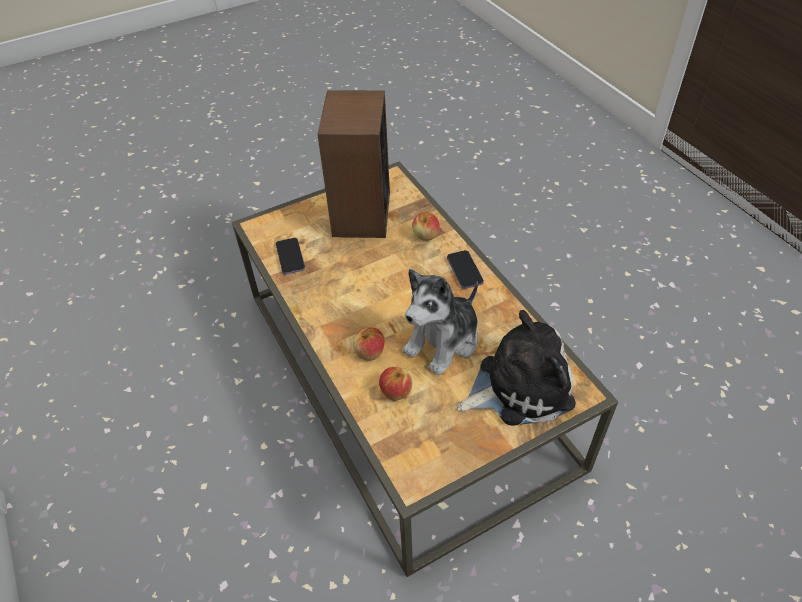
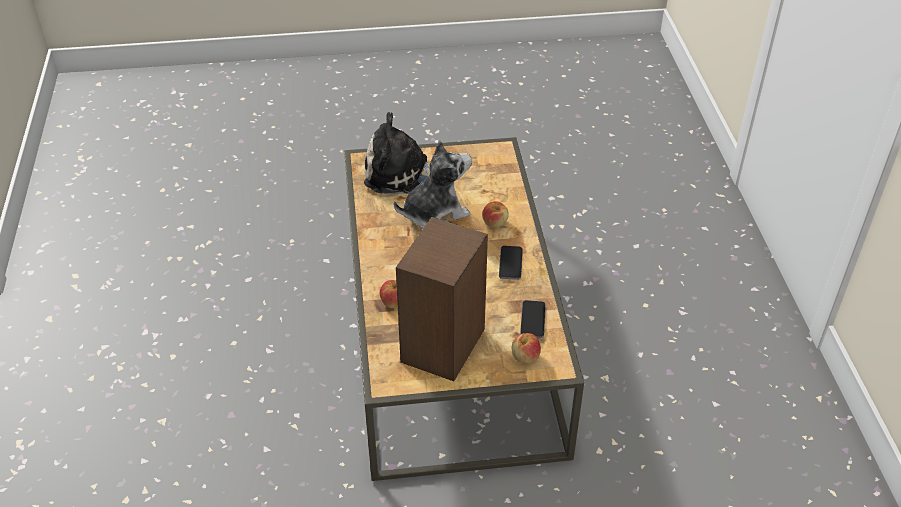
camera: 160 degrees left, 5 degrees down
apple [379,367,412,401] -> apple moved to [512,333,541,364]
phone [447,250,484,289] -> phone moved to [499,246,523,280]

